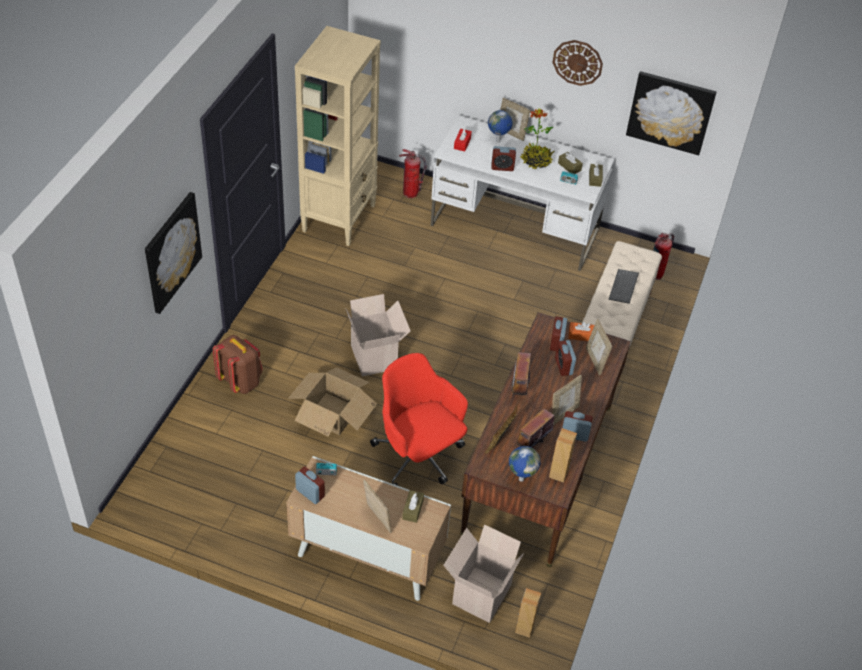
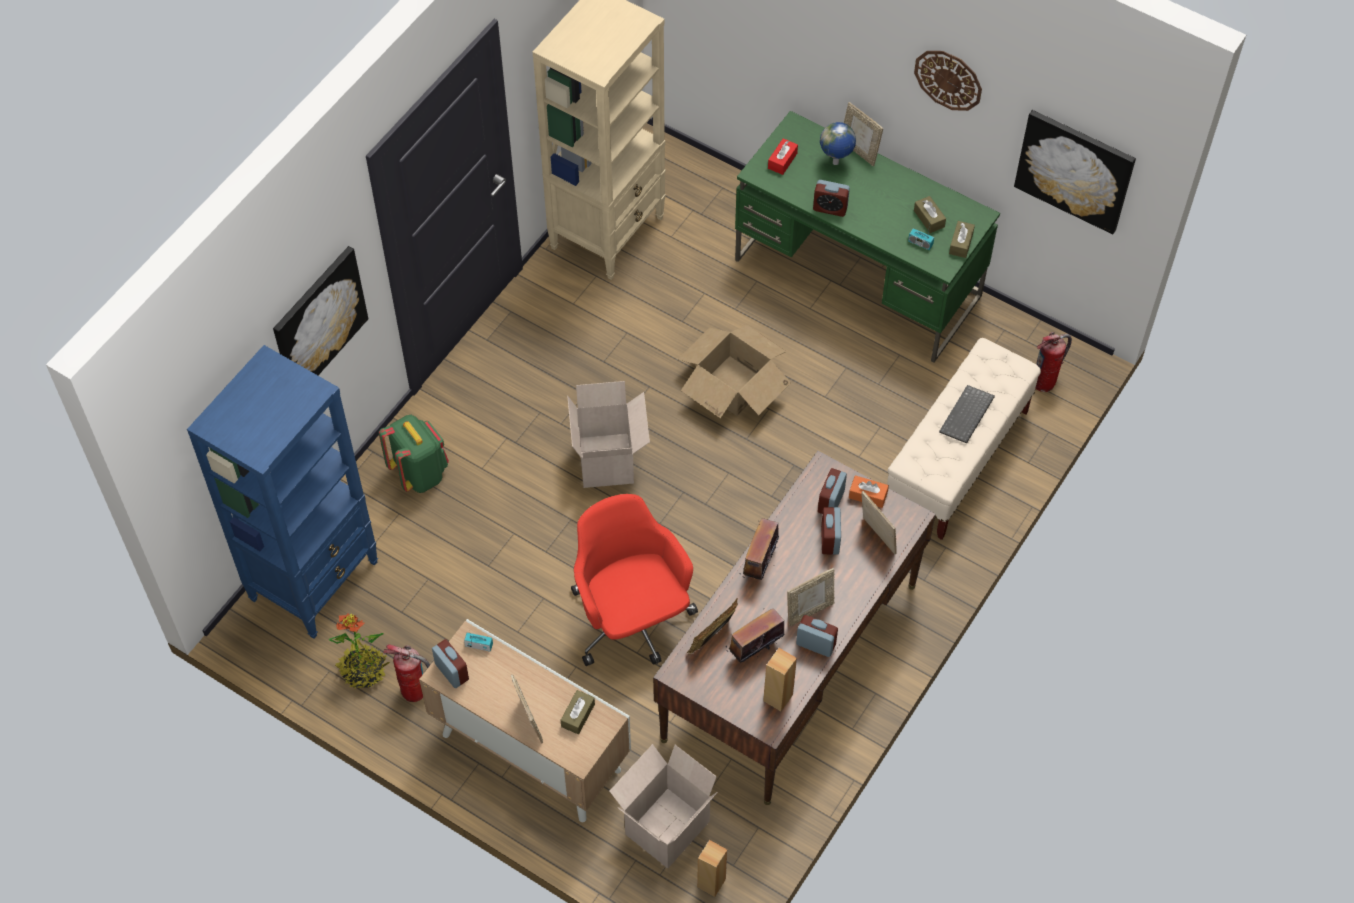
camera: 15 degrees right, 10 degrees up
brown backpack [213,335,262,394] -> green backpack [379,415,449,493]
cardboard box [288,367,377,437] -> cardboard box moved to [677,325,791,419]
fire extinguisher [399,149,427,198] -> fire extinguisher moved to [383,645,430,702]
white desk [430,115,615,271] -> green desk [735,111,1000,363]
globe [509,446,540,482] -> none
potted plant [520,108,555,169] -> potted plant moved to [329,613,390,688]
picture frame [586,319,612,375] -> picture frame turned 150 degrees clockwise [861,491,897,554]
none -> blue bookcase [187,345,378,639]

